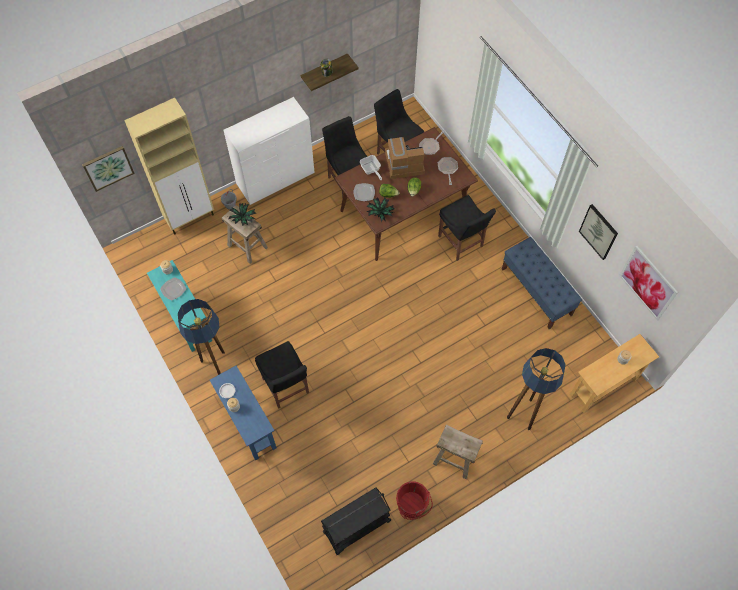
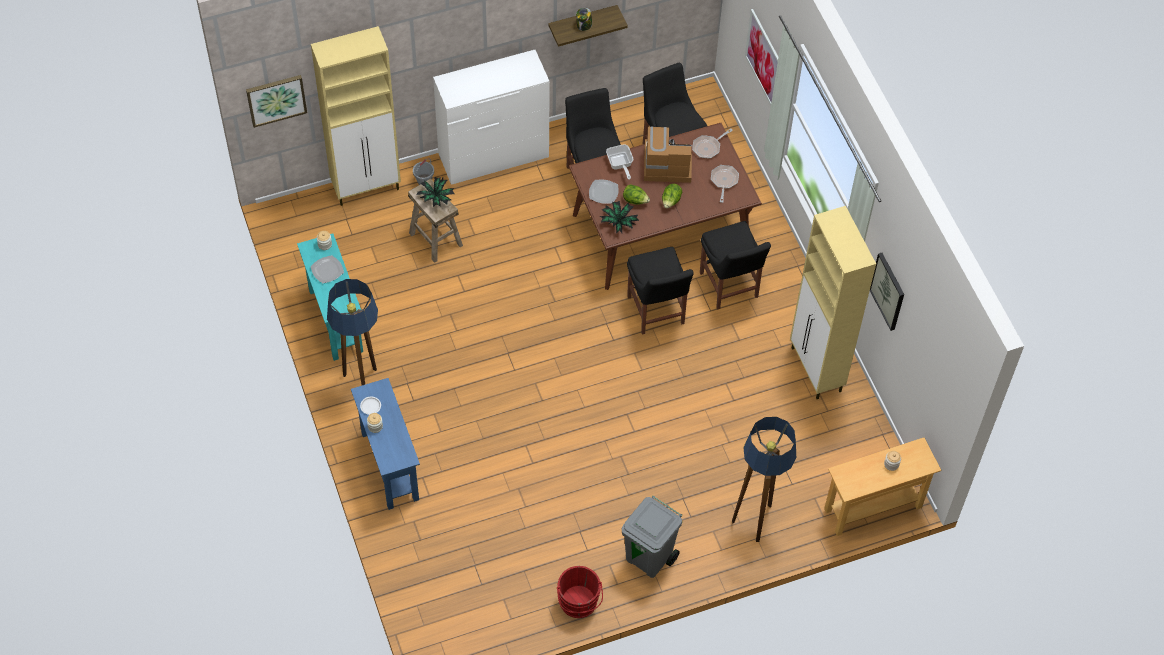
camera: 10 degrees right, 5 degrees down
black chair [255,341,309,409] -> black chair moved to [627,247,694,335]
black cart [321,487,391,555] -> none
beige stool [433,424,483,479] -> grey trash can [622,495,683,578]
blue bench [502,237,582,329] -> beige cabinet [790,206,876,399]
picture [619,245,678,321] -> picture moved to [745,9,778,105]

